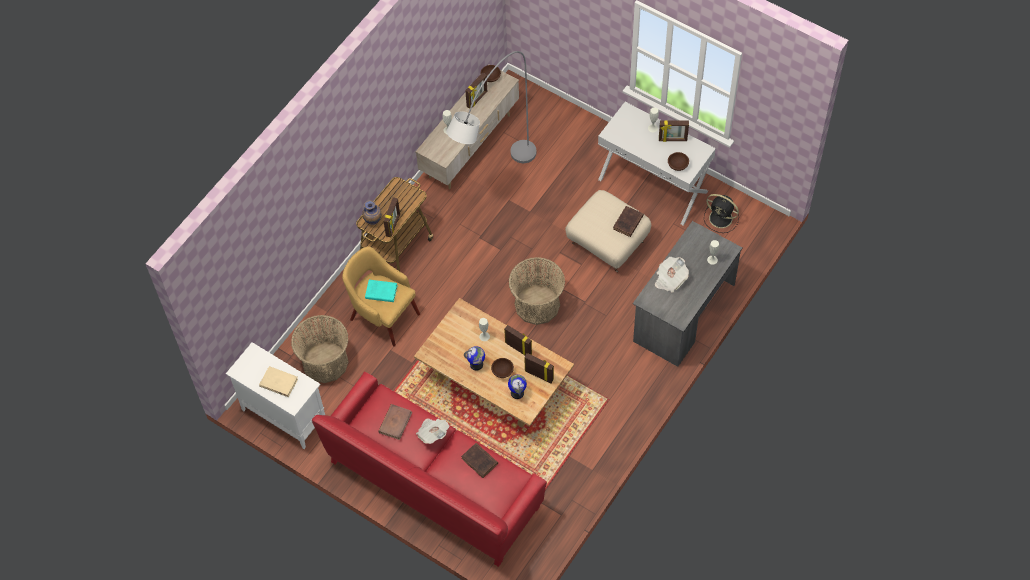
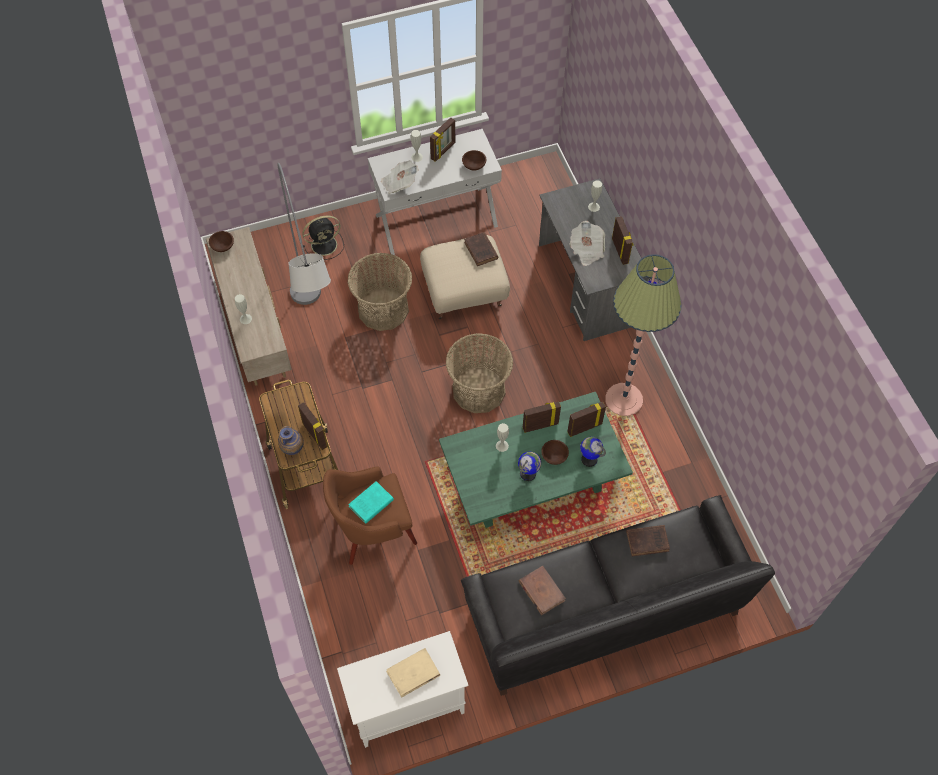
camera: 55 degrees left, 0 degrees up
basket [291,315,349,383] -> basket moved to [348,253,412,331]
red sofa [312,372,547,567] -> black sofa [461,495,775,696]
yellow armchair [342,246,420,347] -> brown armchair [323,466,417,565]
beige coffee table [414,298,574,428] -> green coffee table [439,392,633,528]
newspaper [416,418,450,444] -> newspaper moved to [381,160,418,194]
picture frame [465,73,487,109] -> picture frame moved to [612,216,633,265]
black fan [704,194,739,233] -> black fan moved to [302,216,344,260]
none -> floor lamp [605,254,682,416]

